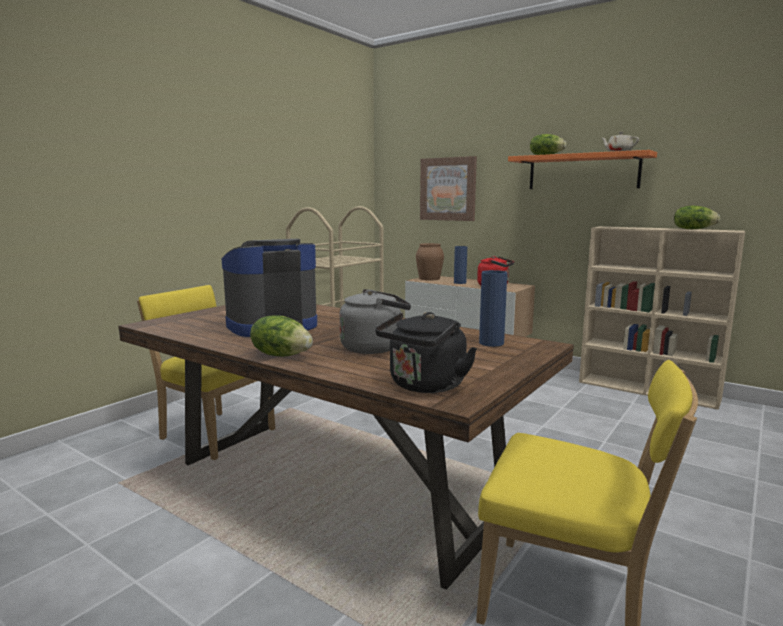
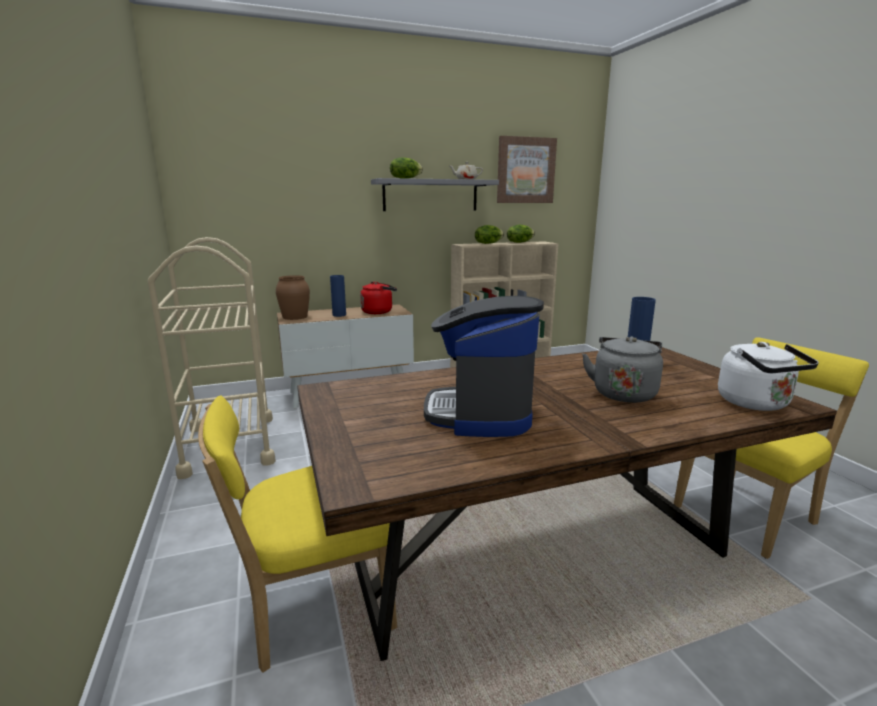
camera: 55 degrees left, 5 degrees up
lettuce [250,316,313,357] -> lettuce moved to [475,225,504,244]
black kettle [375,312,477,393] -> white kettle [718,342,819,411]
picture [420,156,477,221] -> picture moved to [497,136,557,203]
orange shelf [508,150,657,189] -> grey shelf [371,178,499,211]

